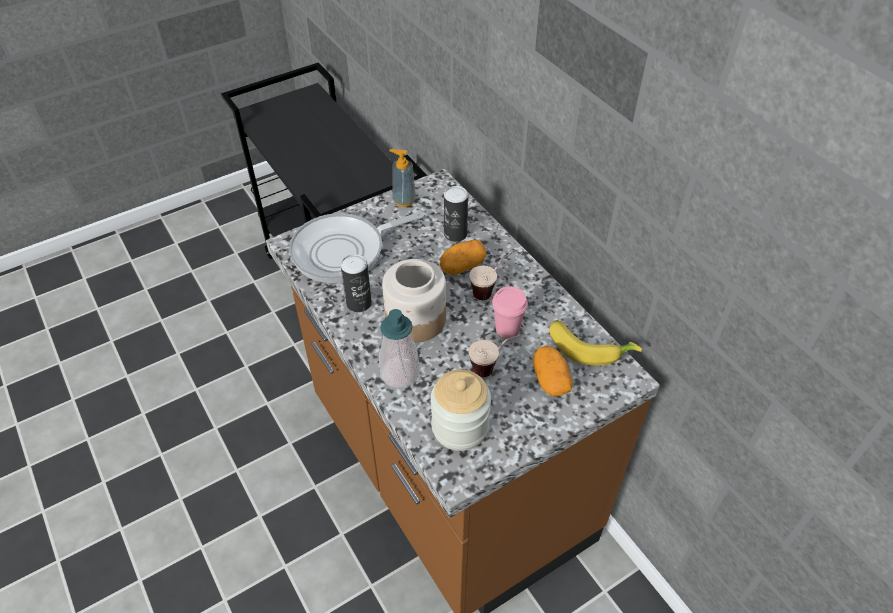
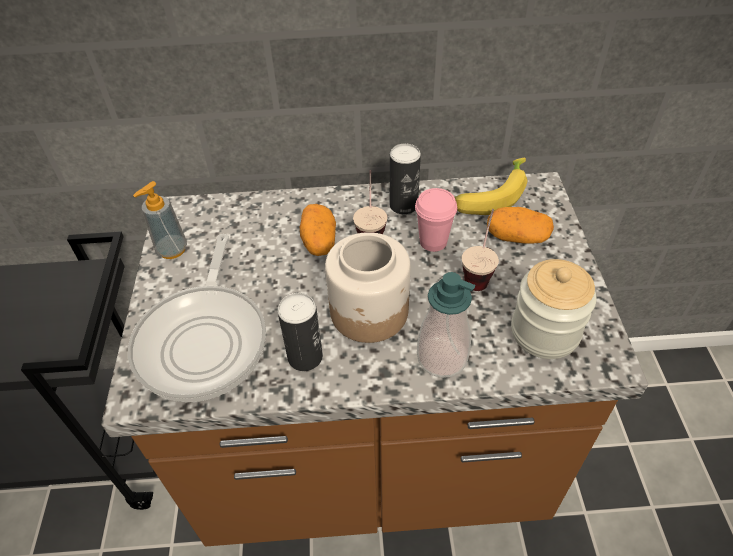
camera: 60 degrees left, 0 degrees up
can [444,186,468,242] -> can moved to [390,143,421,214]

